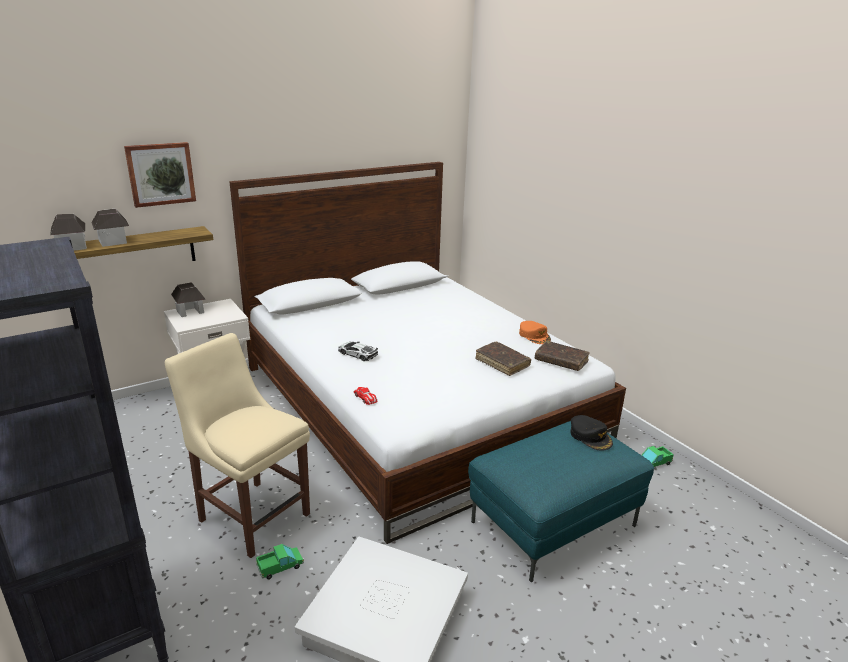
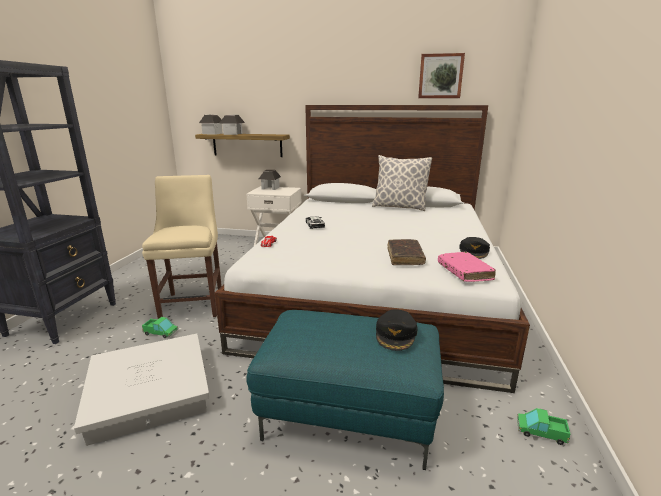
camera: 45 degrees right, 5 degrees down
picture [124,142,196,208] -> picture moved to [418,53,465,98]
orange cap [519,321,551,344] -> black cap [459,237,490,259]
brown book [535,341,590,371] -> pink book [438,252,496,282]
none -> pillow [372,155,432,211]

